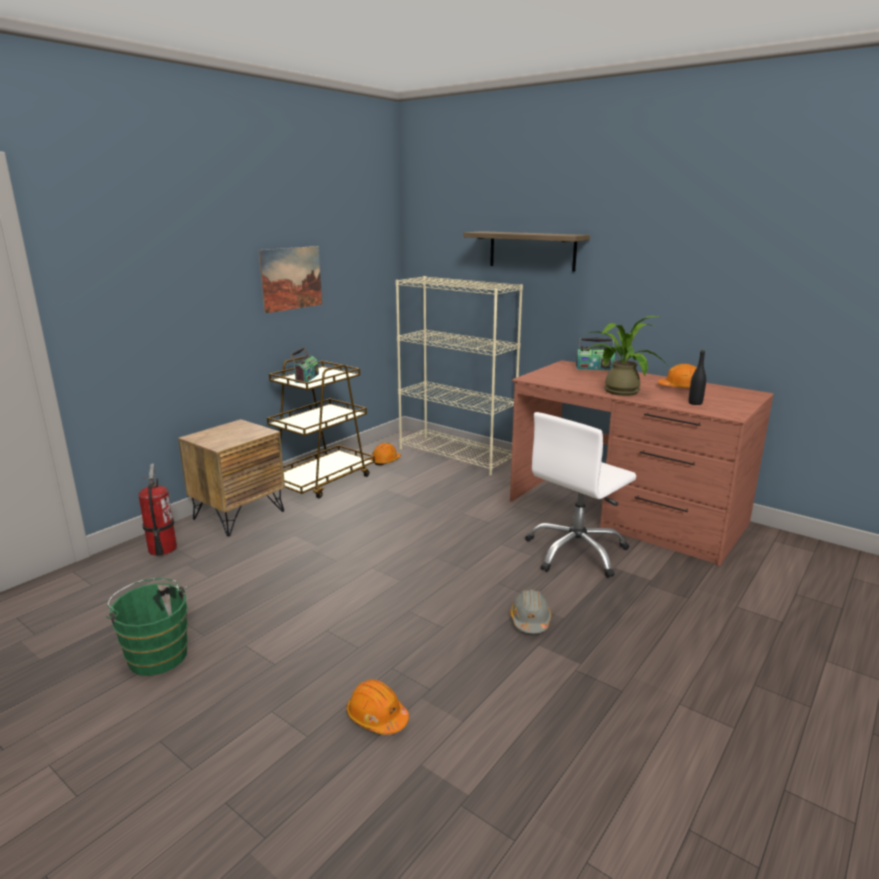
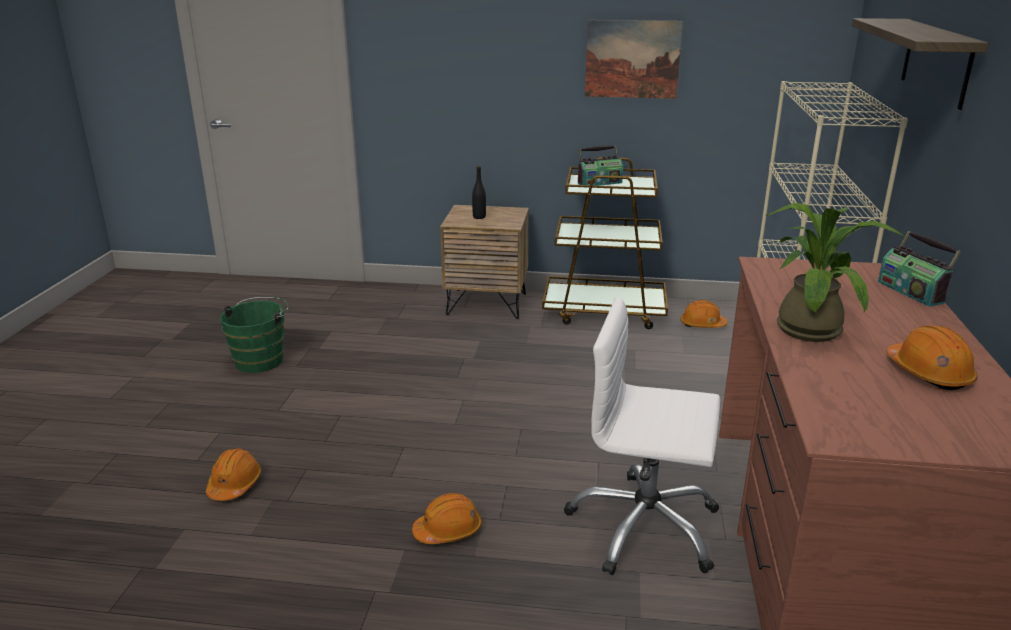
camera: 60 degrees right, 5 degrees up
fire extinguisher [138,463,177,556] -> none
grey hard hat [510,589,552,633] -> orange hard hat [412,493,482,544]
black bottle [689,350,706,405] -> black bottle moved to [472,166,486,219]

